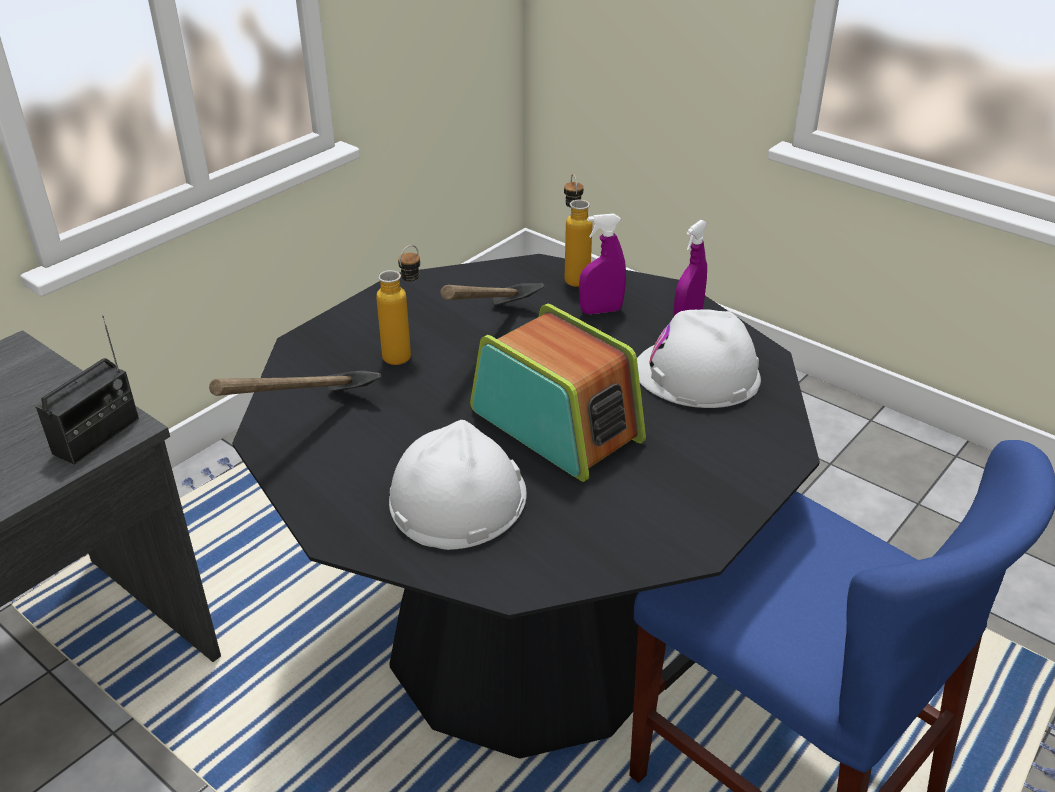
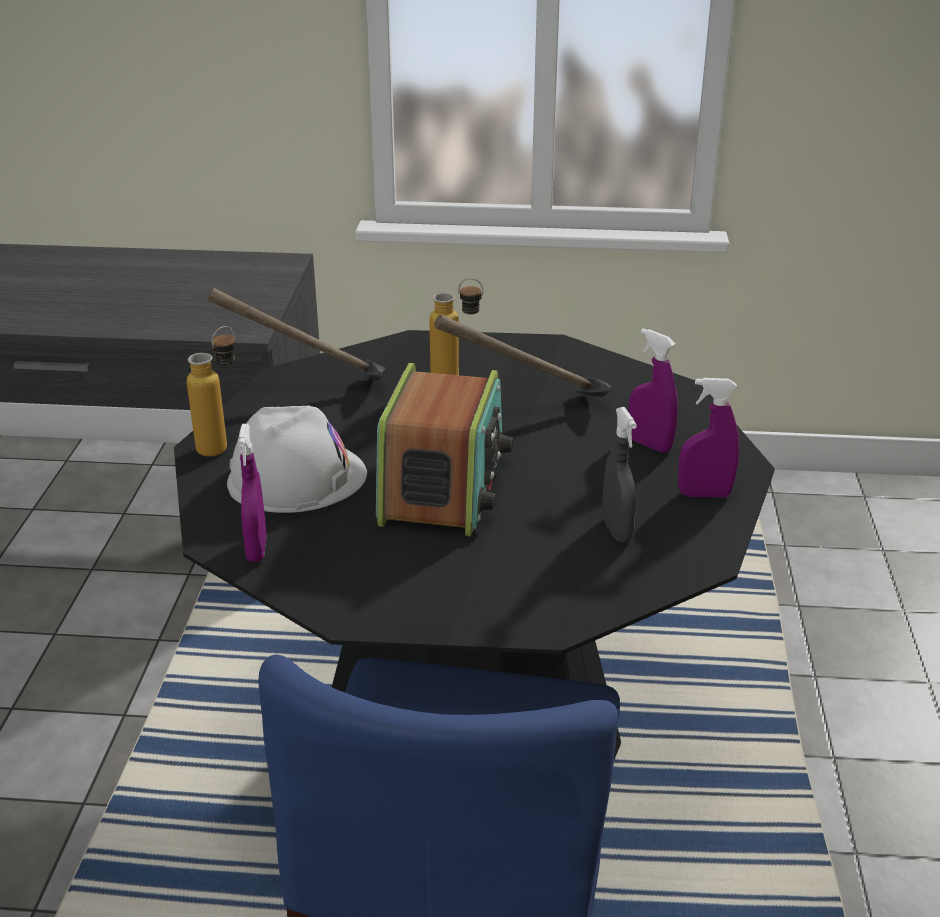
camera: 55 degrees right, 5 degrees down
radio [36,315,139,465] -> none
bottle [564,174,592,287] -> bottle moved to [187,326,236,457]
white hard hat [637,309,761,408] -> grey spray bottle [602,407,637,542]
none -> purple spray bottle [238,424,267,562]

